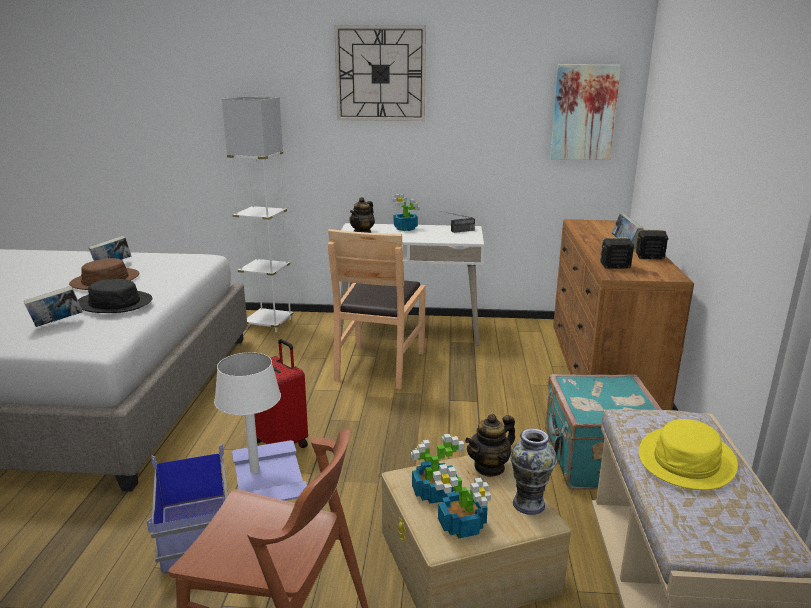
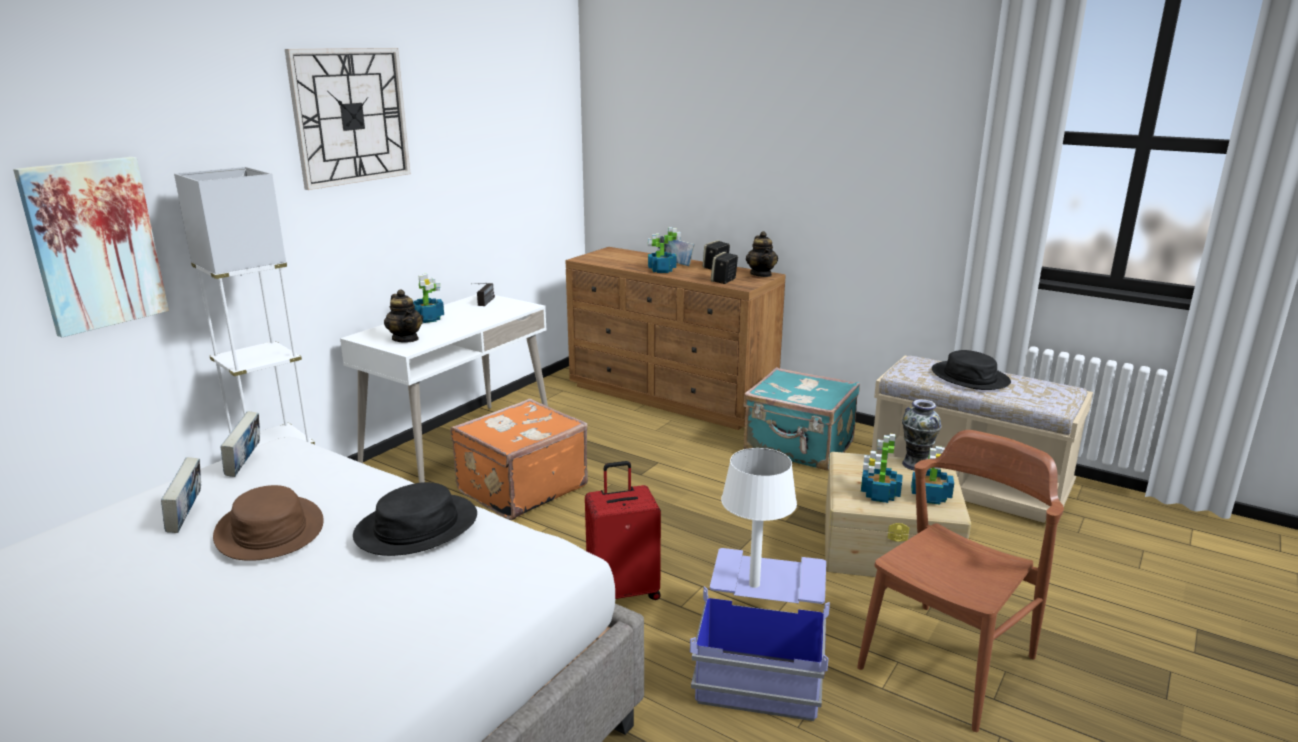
camera: 60 degrees left, 0 degrees up
book [24,286,83,327] -> book moved to [220,411,260,477]
brown chair [328,229,426,389] -> orange suitcase [450,398,588,520]
teapot [465,414,515,477] -> teapot moved to [746,231,778,277]
picture [550,64,621,160] -> picture moved to [13,157,169,337]
yellow hat [639,419,738,490] -> black hat [932,350,1011,390]
none -> potted plant [648,227,681,273]

